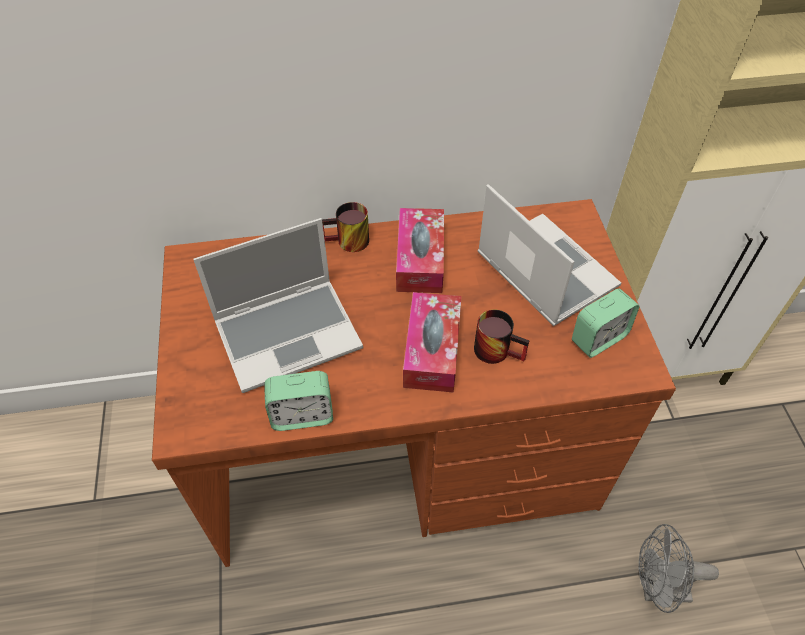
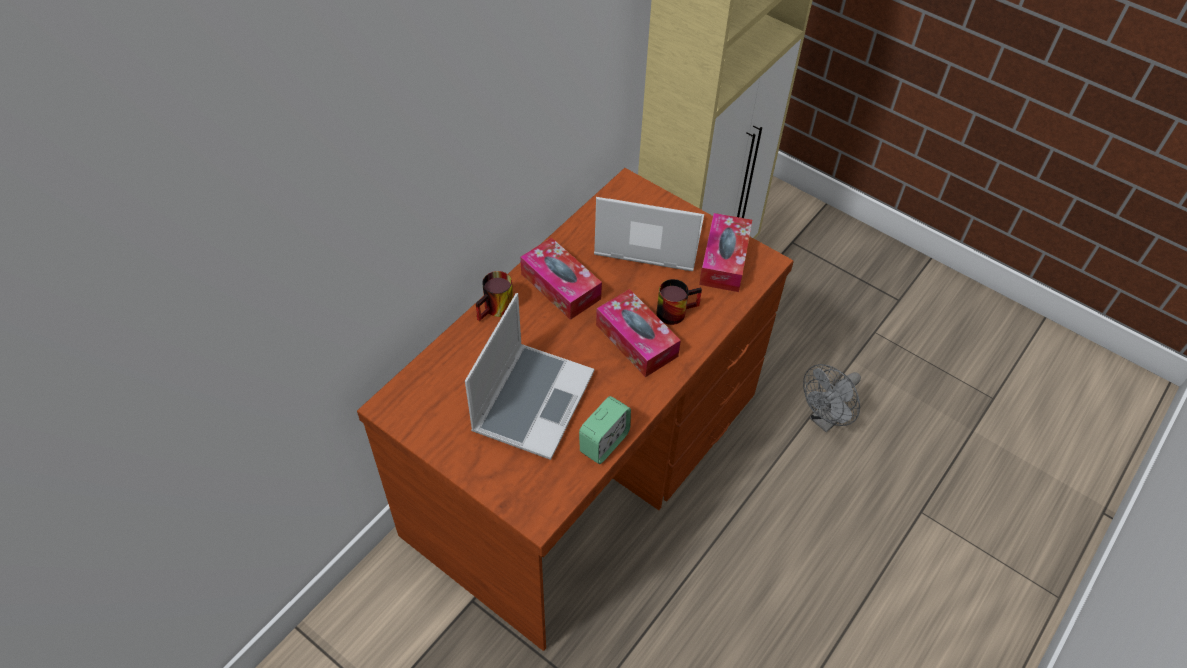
camera: 45 degrees left, 0 degrees up
alarm clock [572,289,640,358] -> tissue box [699,213,752,292]

